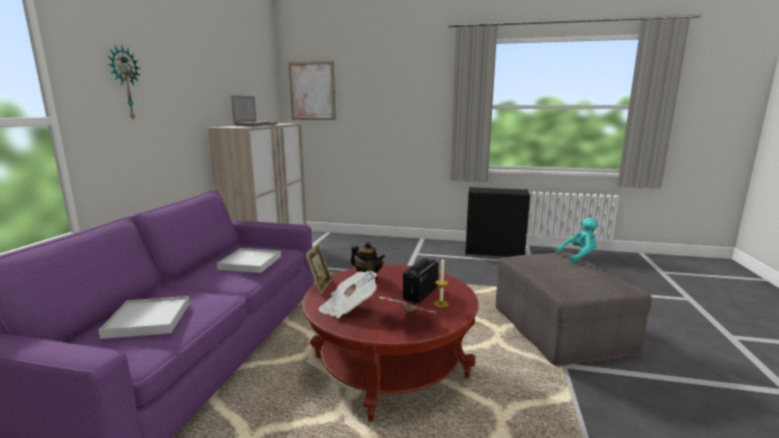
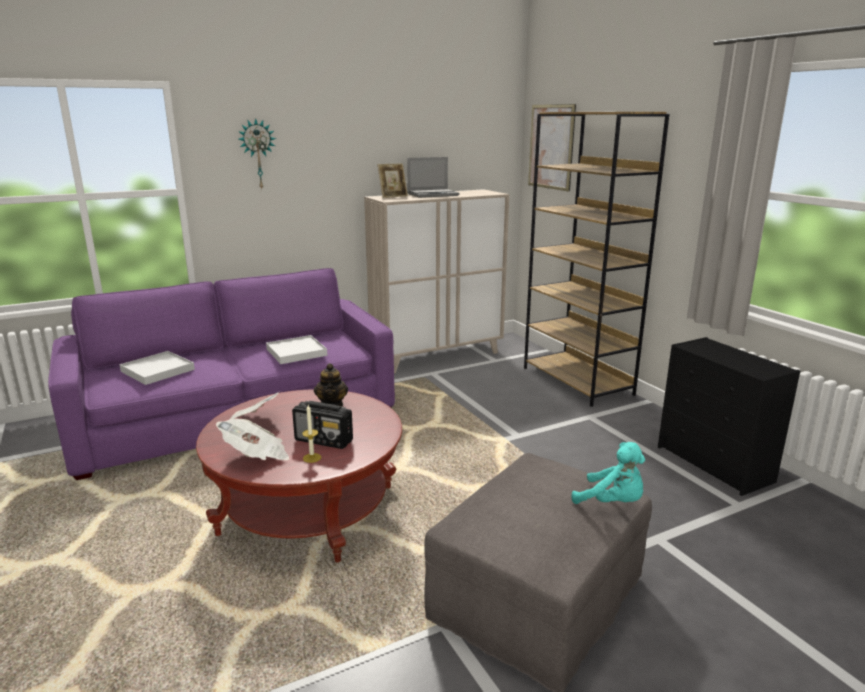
camera: 50 degrees right, 5 degrees up
picture frame [306,243,332,294] -> picture frame moved to [378,164,408,198]
radio [403,258,439,303] -> radio turned 150 degrees counterclockwise [292,401,353,449]
none -> brown bookcase [524,112,669,407]

